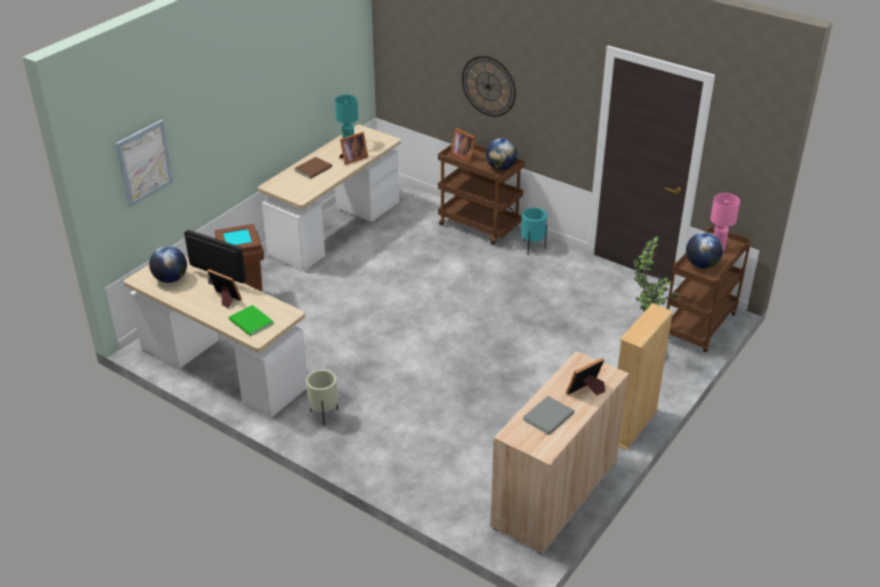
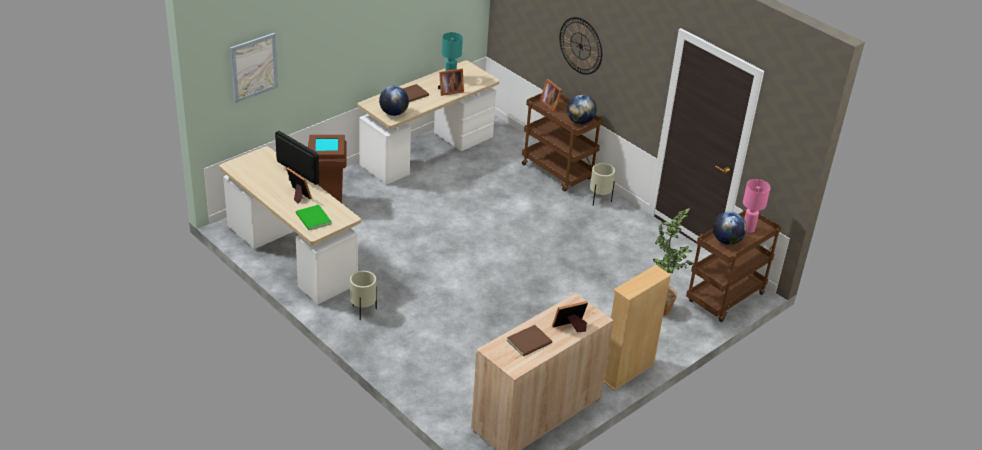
camera: 10 degrees right, 0 degrees up
globe [149,246,187,283] -> globe moved to [379,86,409,116]
turquoise planter [521,208,547,254] -> beige planter [590,163,615,206]
grey book [523,396,574,435] -> brown book [507,325,552,356]

